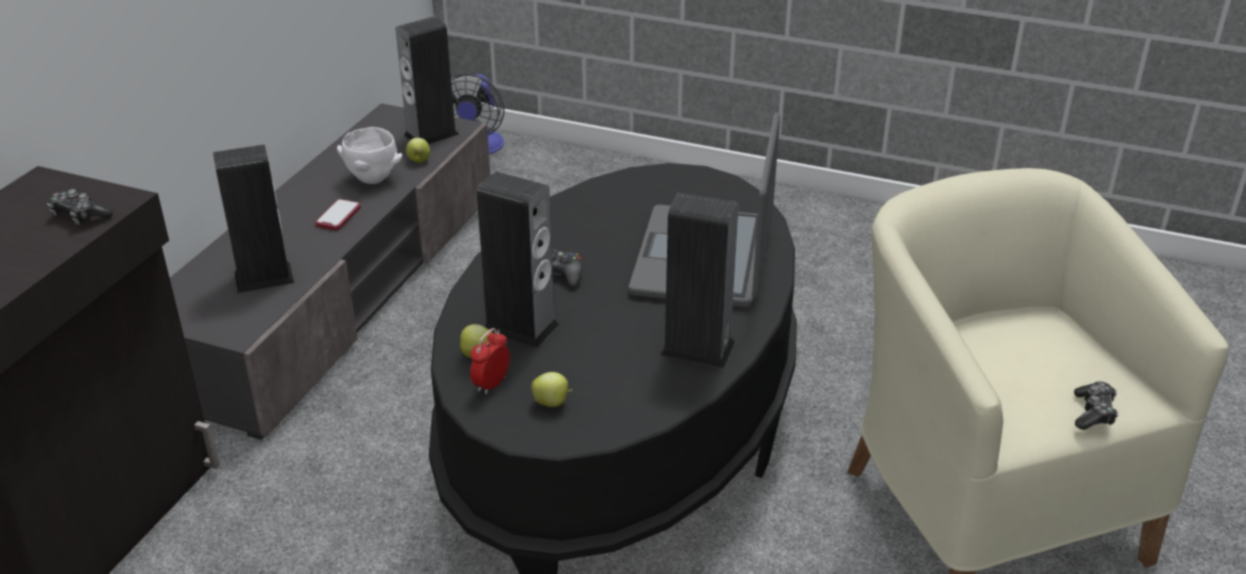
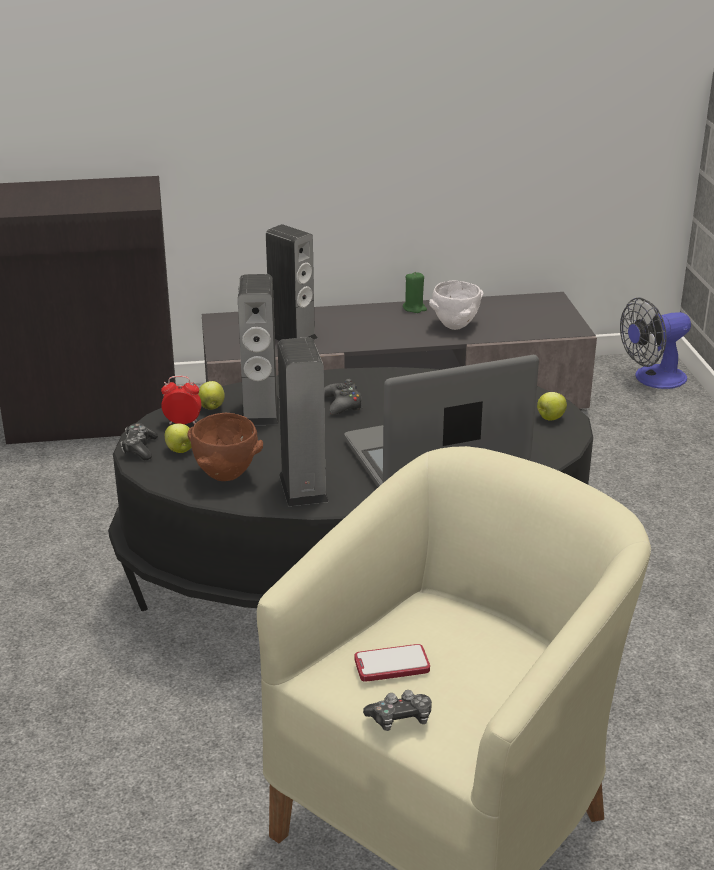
camera: 60 degrees right, 5 degrees down
game controller [47,189,113,225] -> game controller moved to [120,423,158,460]
phone [315,199,361,231] -> phone moved to [355,644,430,682]
speaker [396,16,459,144] -> none
apple [406,138,430,163] -> apple moved to [537,392,567,420]
none -> brown bowl [187,413,263,481]
none -> green candle [403,272,427,313]

